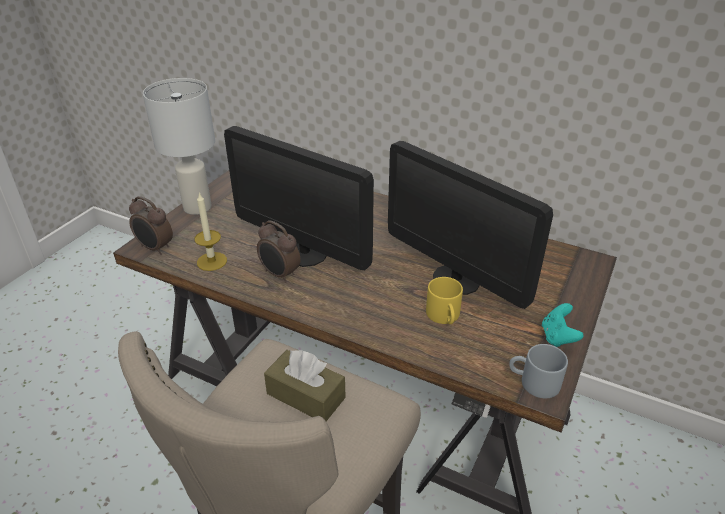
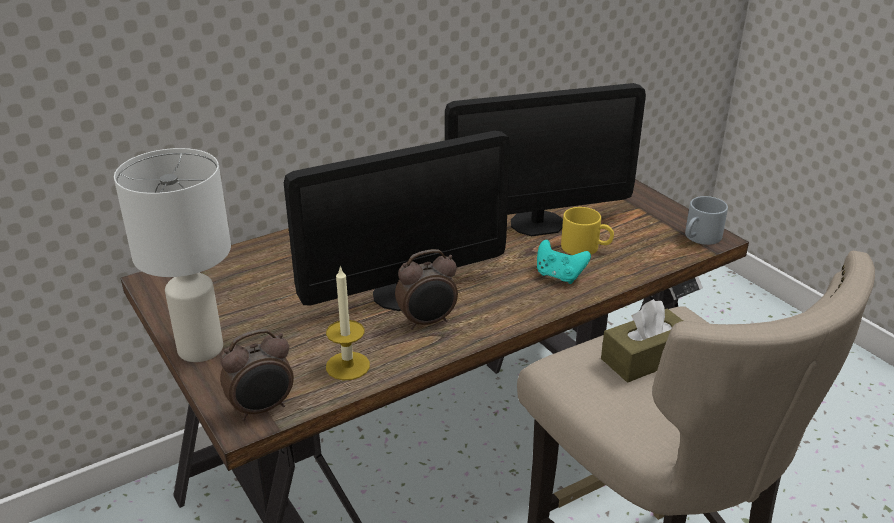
camera: 60 degrees left, 5 degrees down
turquoise game controller [542,303,583,347] -> turquoise game controller moved to [537,240,591,284]

